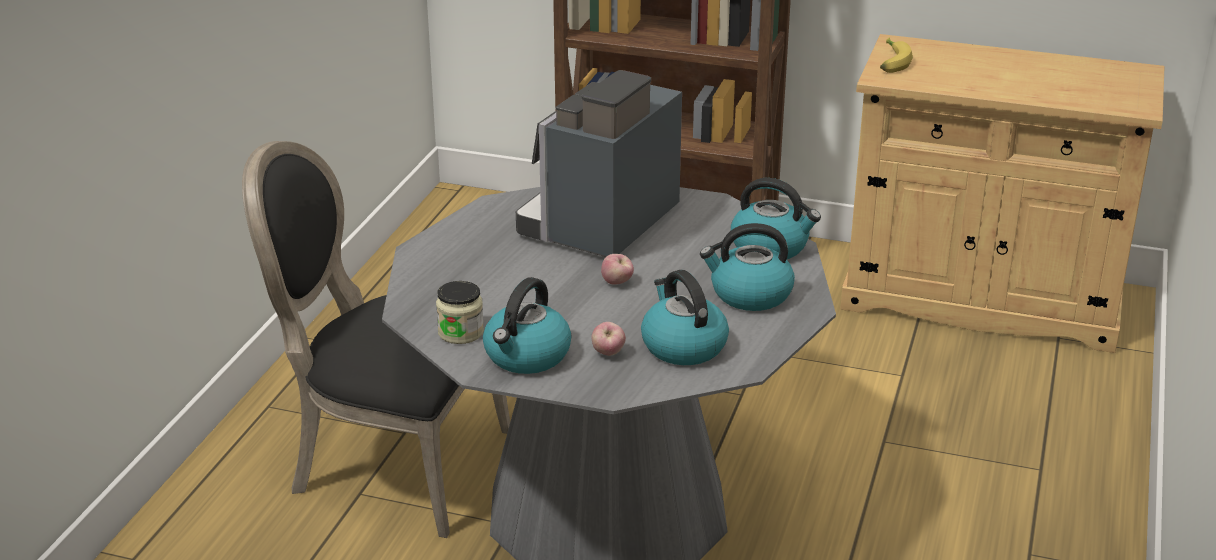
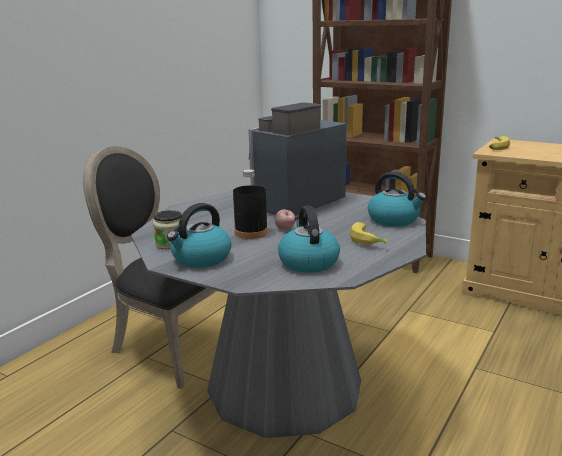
camera: 15 degrees right, 10 degrees down
apple [591,322,626,356] -> none
kettle [700,223,795,311] -> banana [350,222,387,245]
none -> black bottle [233,169,268,239]

